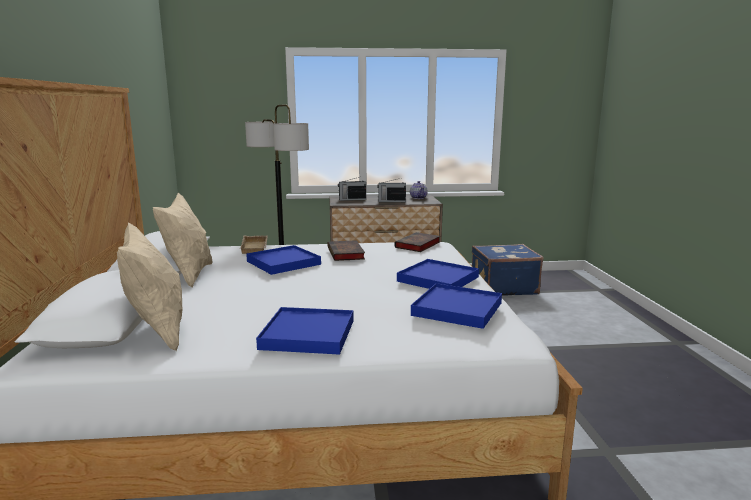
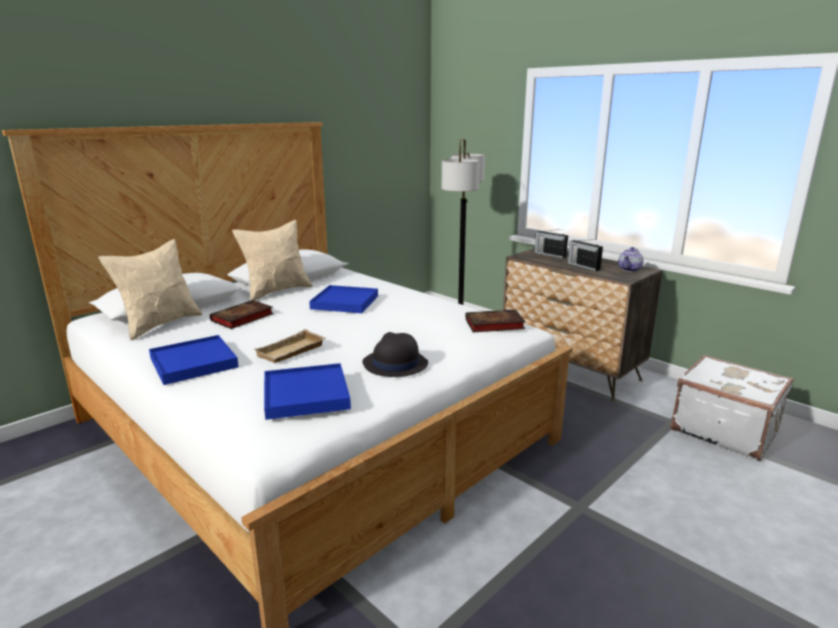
camera: 50 degrees right, 5 degrees up
beige tray [240,235,268,254] -> beige tray moved to [254,329,325,363]
book [327,240,365,261] -> book moved to [210,300,274,329]
blue tray [397,259,479,289] -> black hat [362,332,428,377]
blue suitcase [472,244,544,296] -> white suitcase [671,355,794,461]

